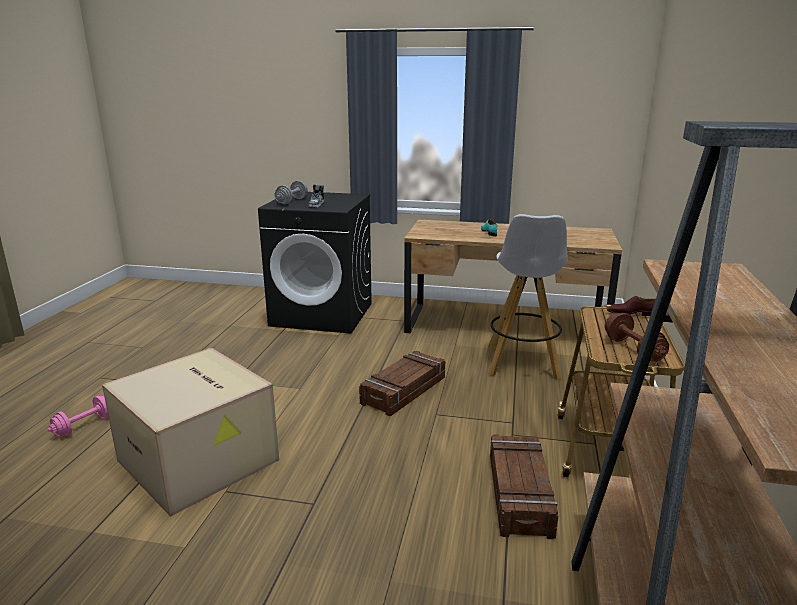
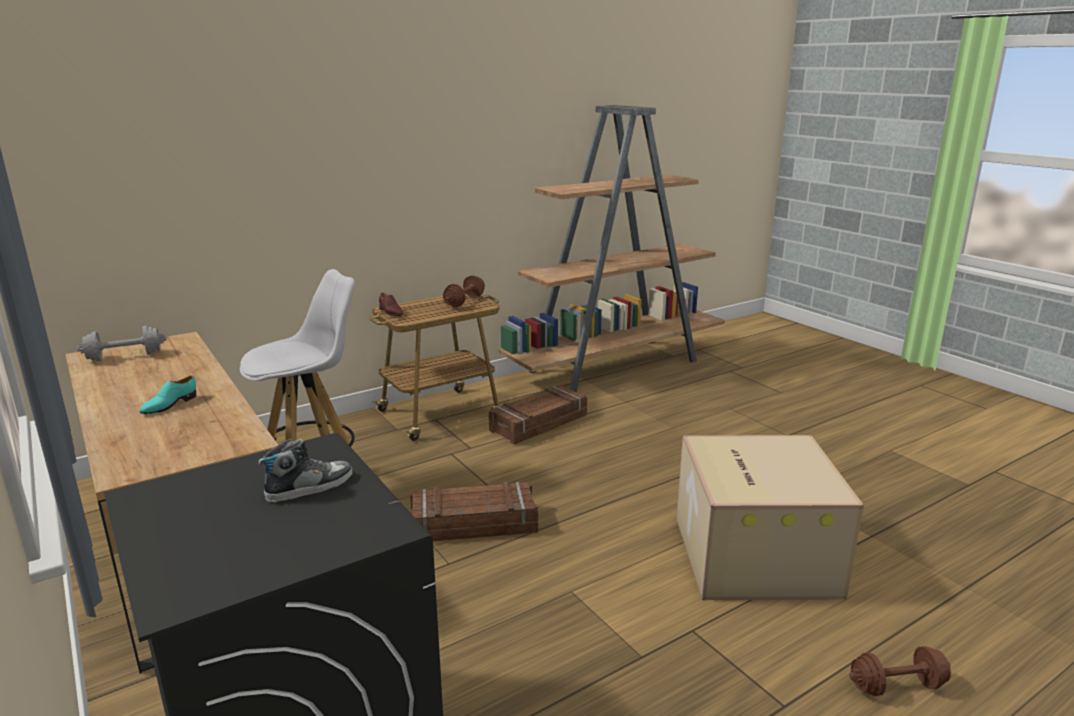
camera: 135 degrees left, 0 degrees up
pink dumbbell [48,396,108,436] -> brown dumbbell [849,646,951,696]
grey dumbbell [274,181,308,204] -> grey dumbbell moved to [77,325,167,362]

